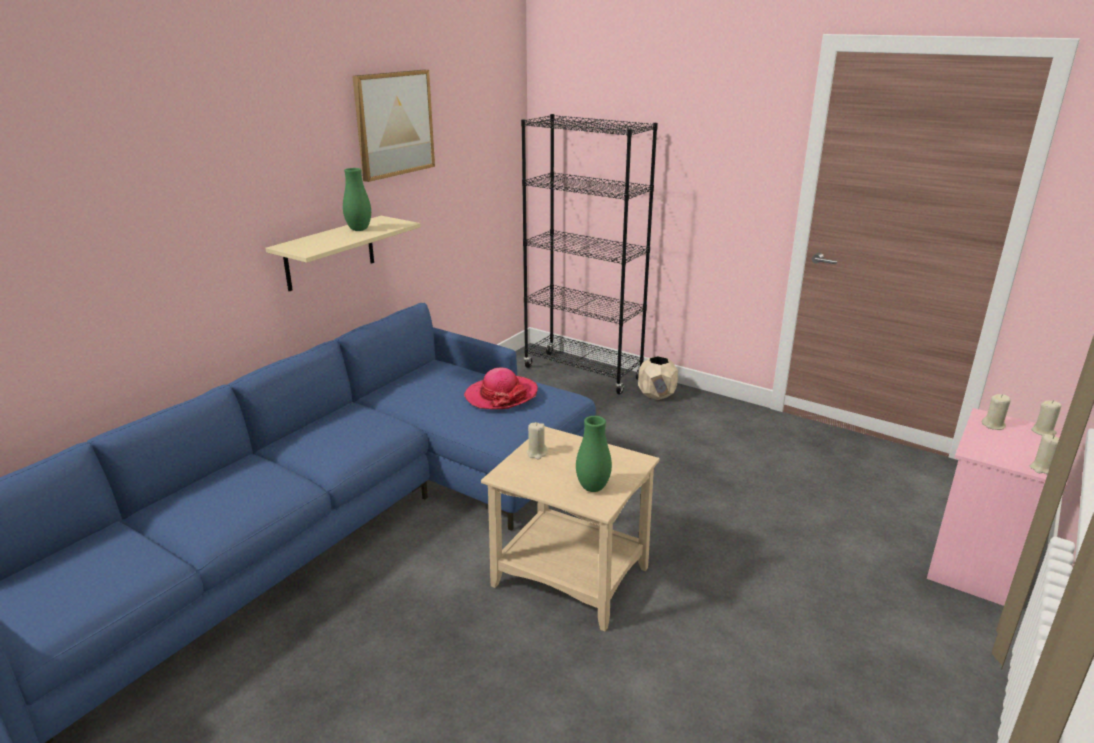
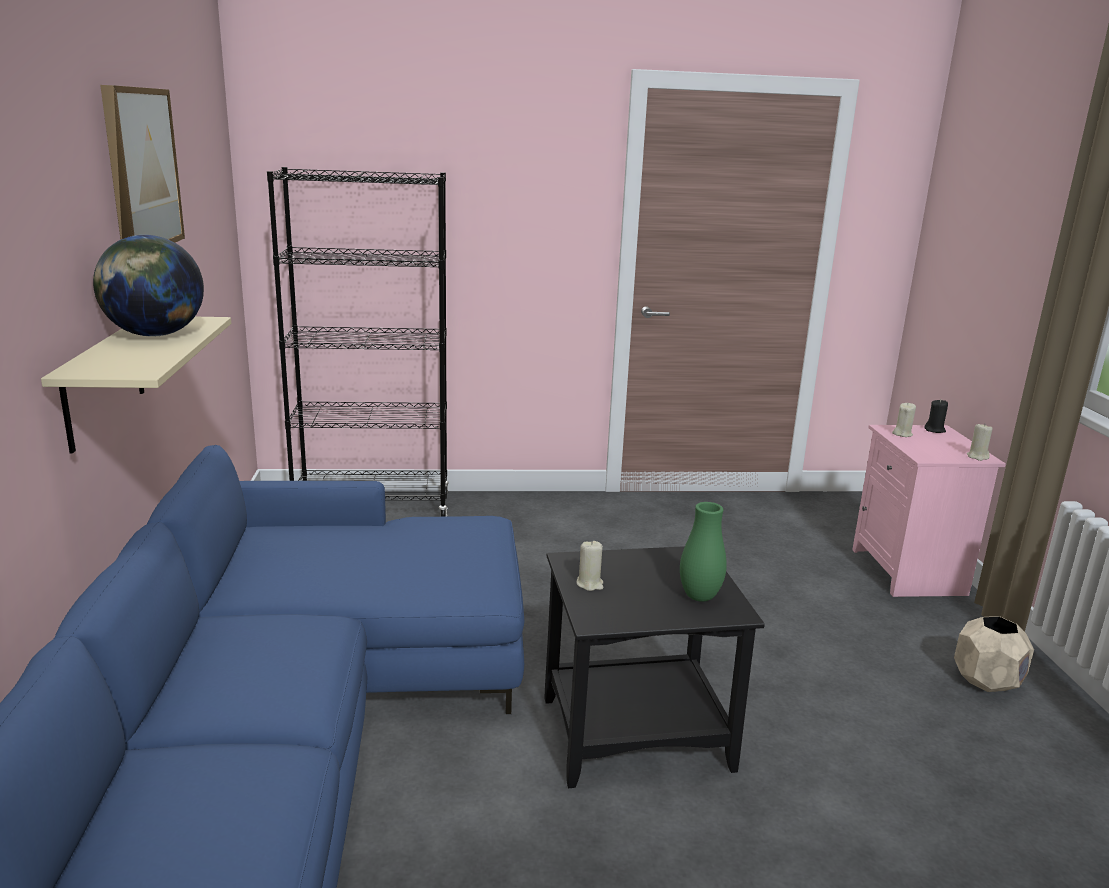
camera: 40 degrees left, 5 degrees down
green vase [343,168,371,231] -> globe [93,235,204,337]
hat [464,367,538,409] -> none
beige side table [481,427,660,631] -> black side table [545,546,765,788]
beige planter [638,356,678,400] -> beige planter moved to [954,616,1034,692]
beige candle [1031,401,1062,436] -> black candle [924,400,948,433]

